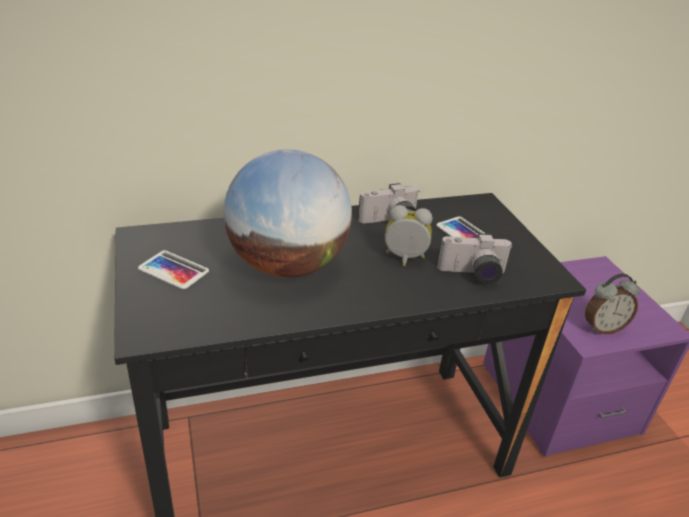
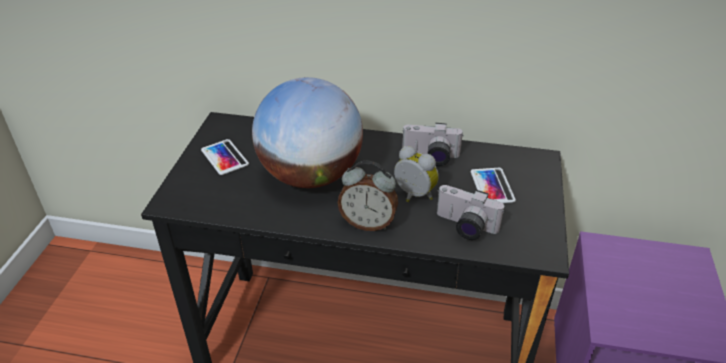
camera: 30 degrees right, 5 degrees up
alarm clock [585,274,640,334] -> alarm clock moved to [338,161,398,231]

